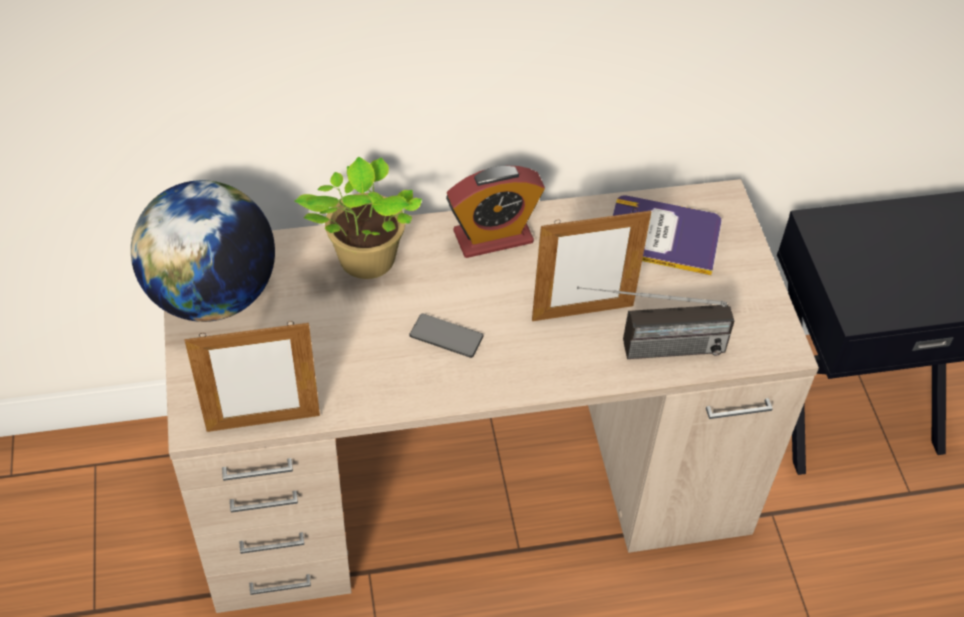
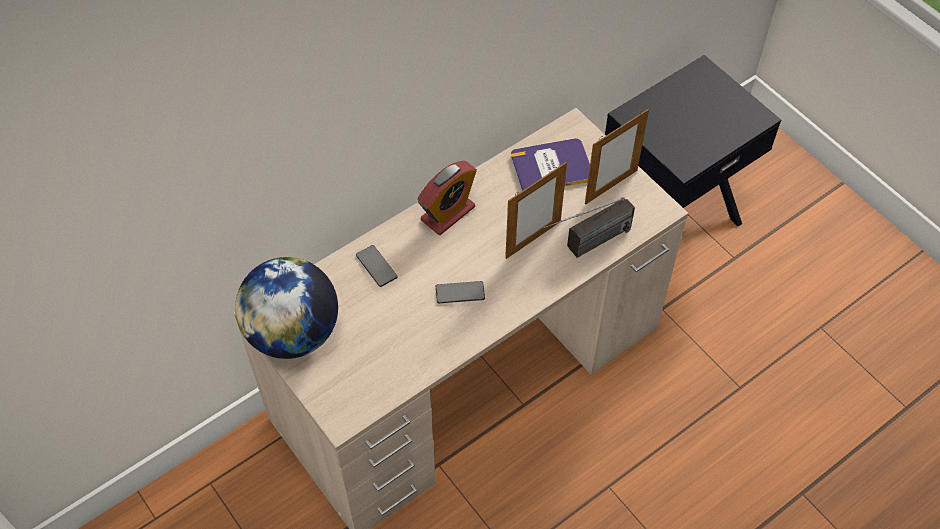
camera: 25 degrees left, 5 degrees up
picture frame [184,321,320,432] -> picture frame moved to [585,109,649,205]
potted plant [294,157,422,279] -> phone [356,245,398,287]

